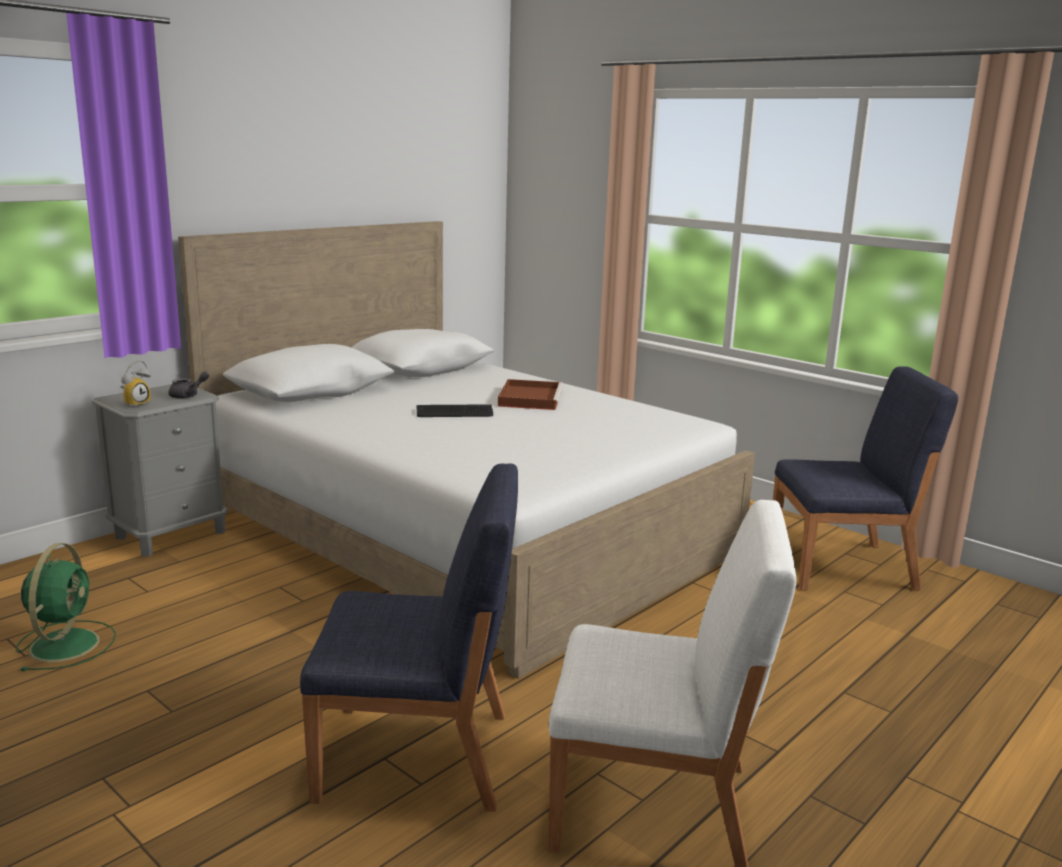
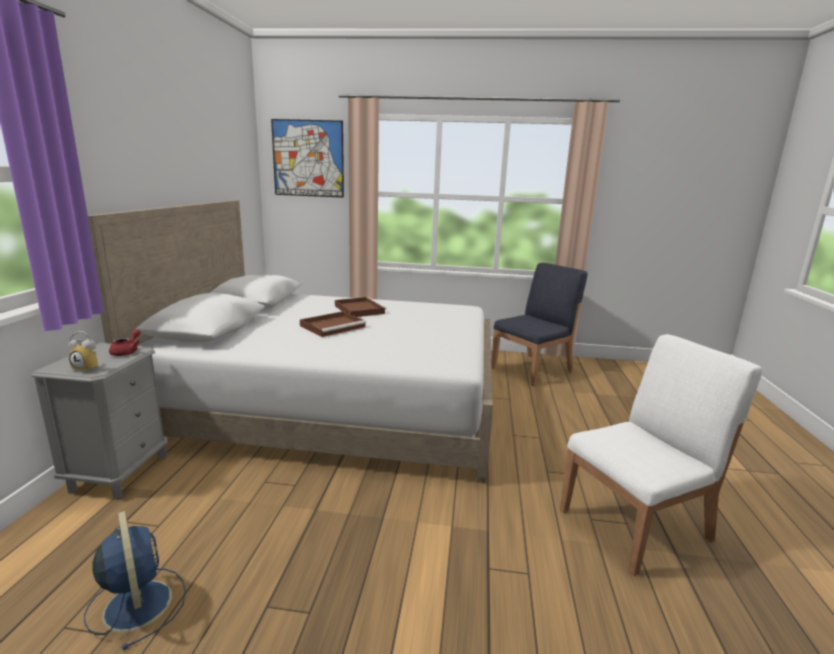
camera: 35 degrees left, 0 degrees up
green fan [16,543,116,671] -> blue fan [84,511,186,650]
alarm clock [120,360,151,408] -> alarm clock turned 105 degrees clockwise [69,331,99,373]
grey teapot [168,371,209,399] -> red teapot [109,329,140,356]
blue chair [300,464,518,812] -> none
keyboard [417,404,493,417] -> brown tray [300,311,366,337]
none -> picture [271,119,344,198]

